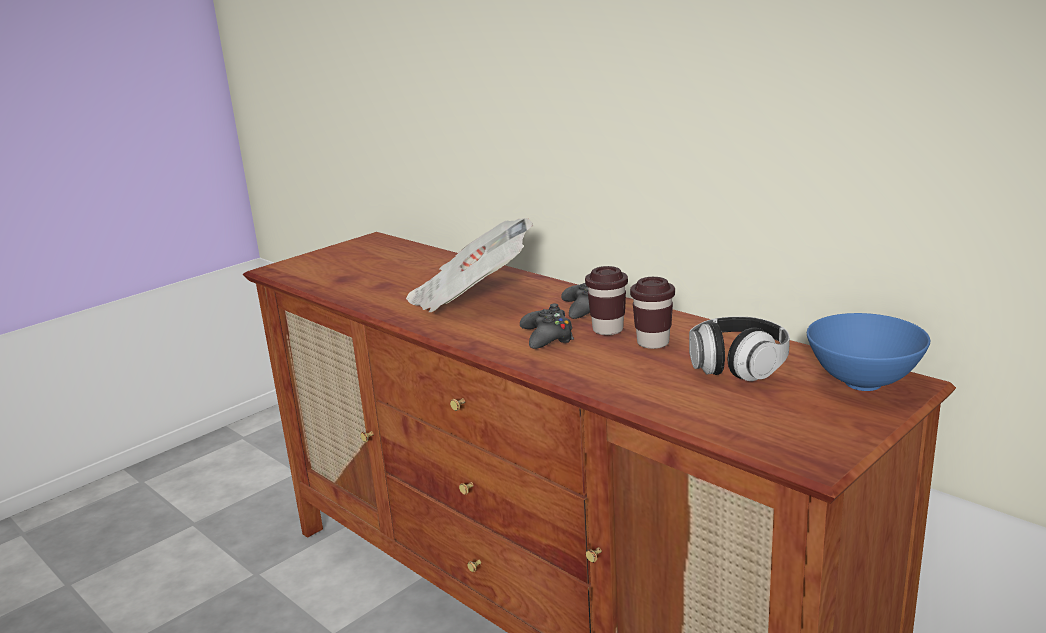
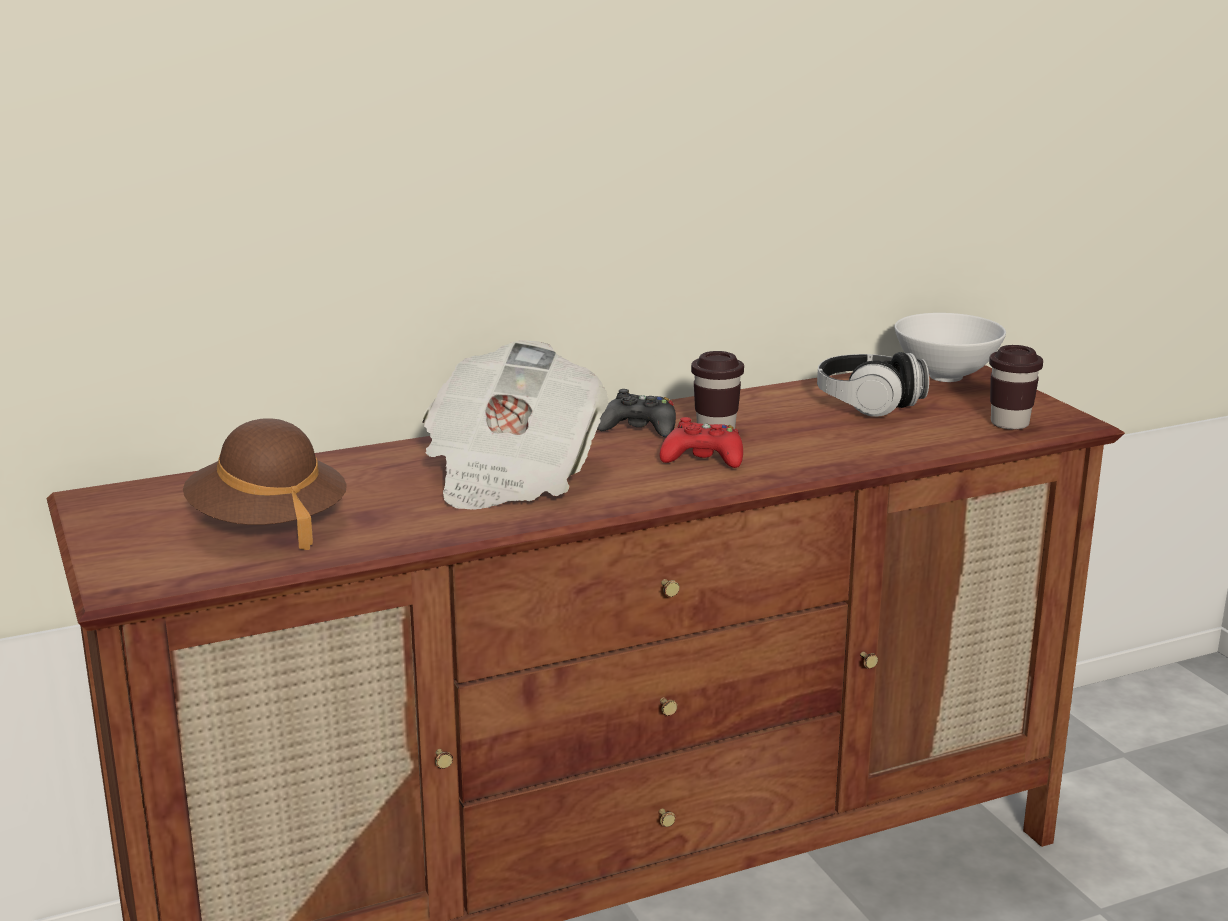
camera: 70 degrees left, 0 degrees up
black game controller [520,304,574,349] -> red game controller [660,417,743,468]
brown cup [630,277,675,349] -> brown cup moved to [989,345,1043,430]
blue bowl [807,313,930,391] -> white bowl [894,313,1006,382]
none -> brown hat [183,418,347,550]

